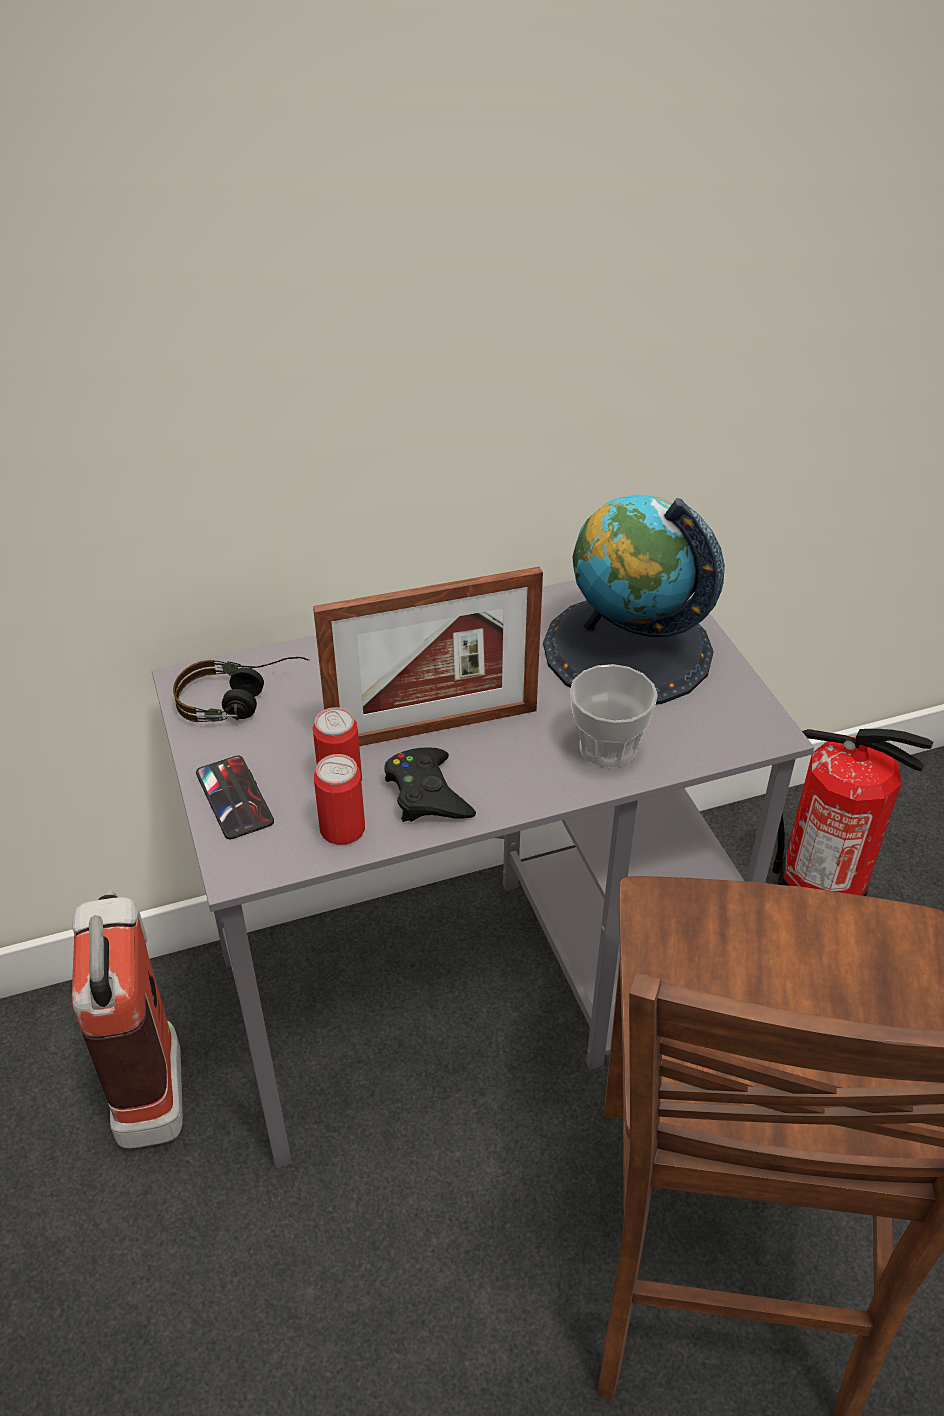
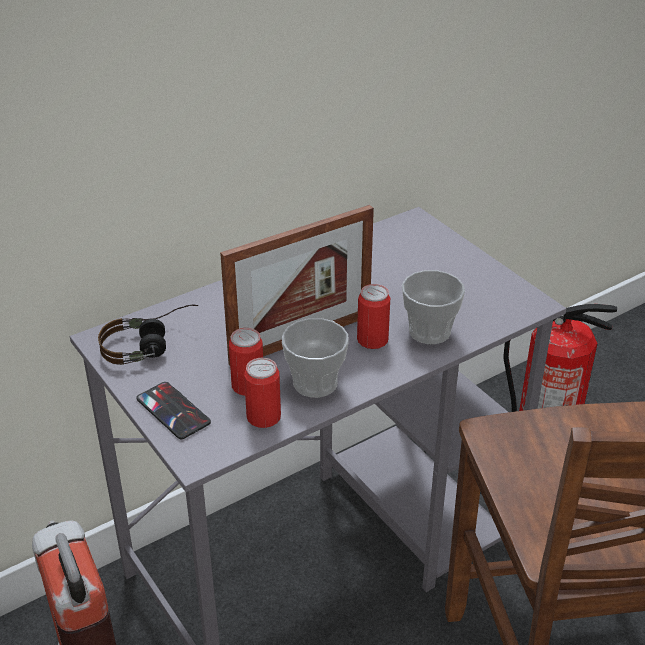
camera: 15 degrees left, 5 degrees down
black game controller [384,747,476,822] -> cup [282,318,349,398]
globe [543,494,725,705] -> none
none -> can [357,284,390,349]

